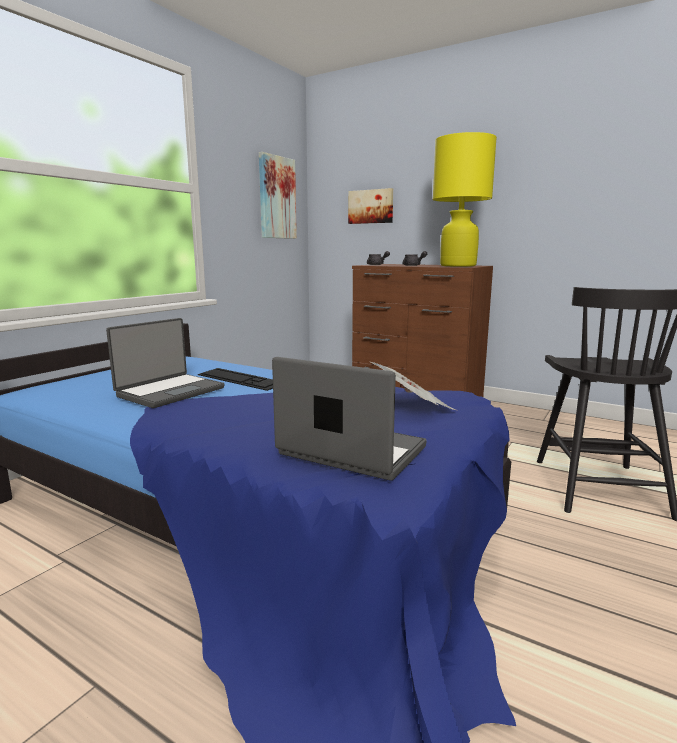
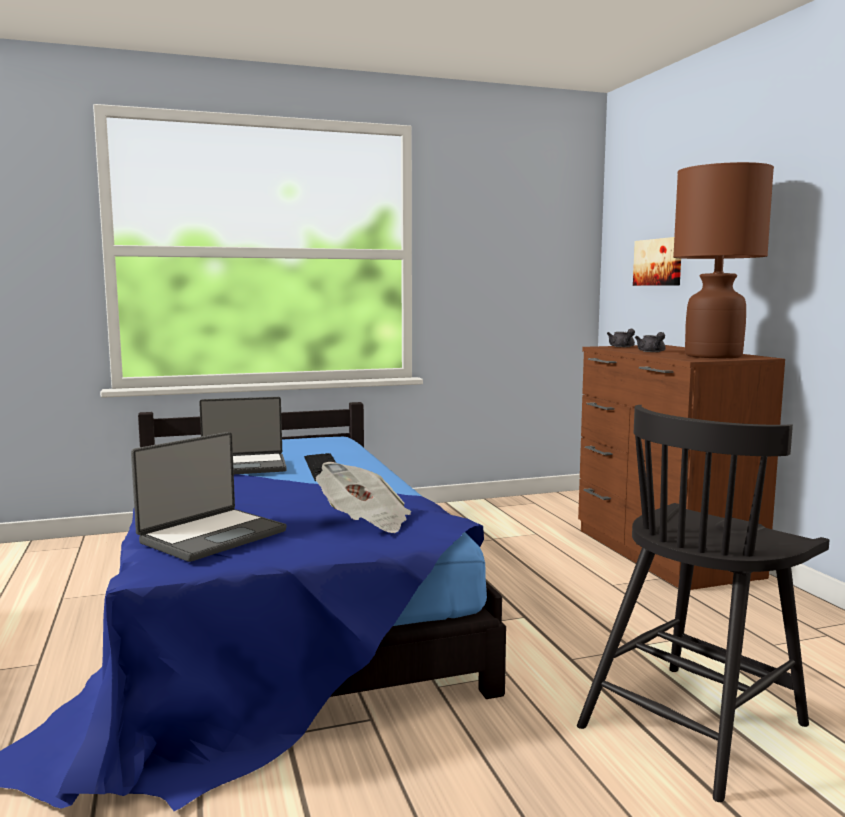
camera: 40 degrees right, 5 degrees down
picture [259,152,297,239] -> none
laptop [272,357,427,481] -> laptop turned 60 degrees clockwise [131,432,287,562]
yellow table lamp [433,132,497,267] -> brown table lamp [673,162,774,358]

